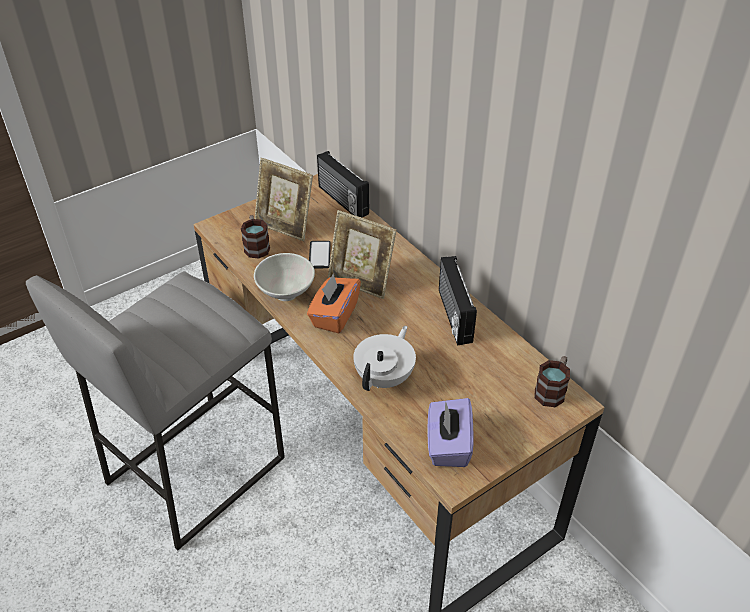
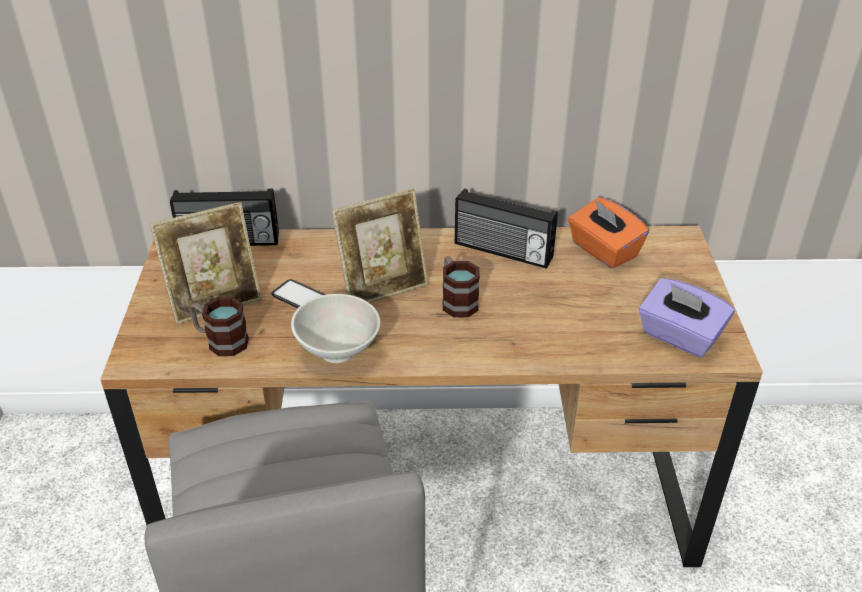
camera: 55 degrees left, 5 degrees down
orange tissue box [307,274,361,333] -> orange tissue box moved to [568,197,649,268]
white teapot [353,326,416,391] -> none
mug [534,356,570,407] -> mug moved to [443,256,480,317]

